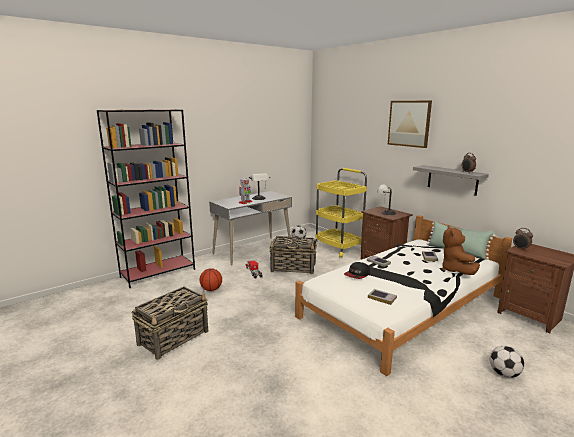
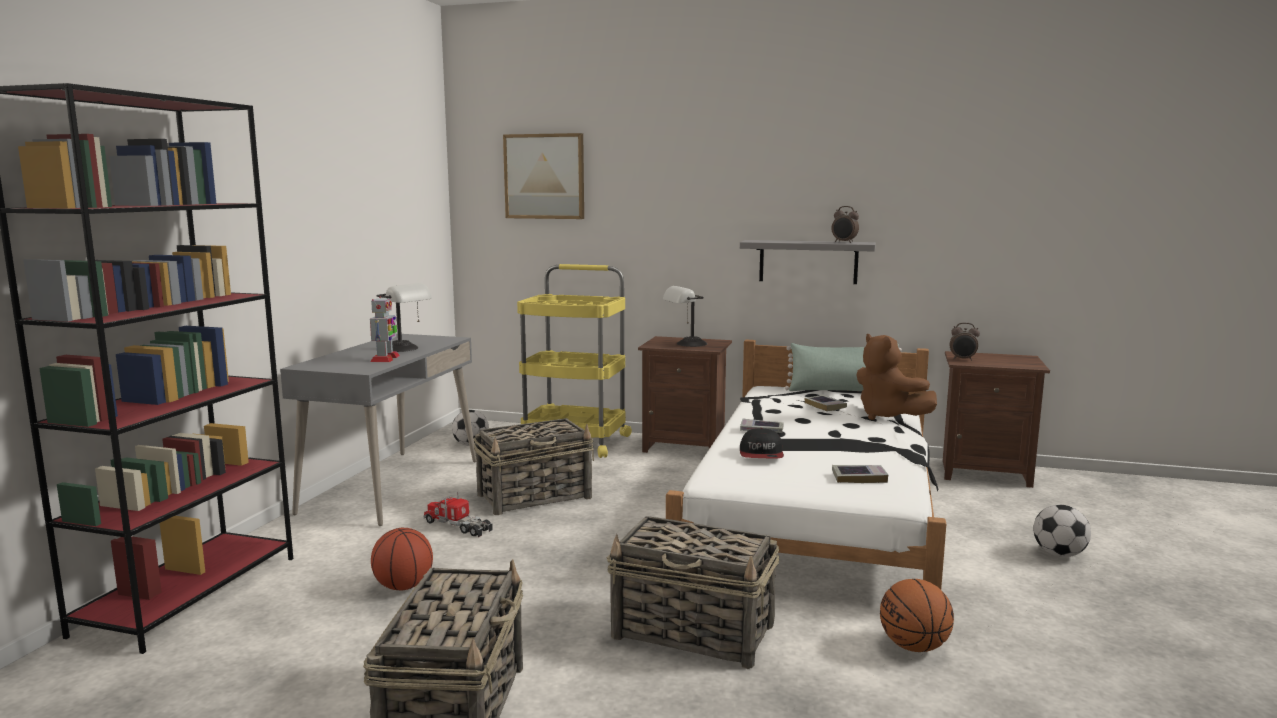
camera: 35 degrees left, 5 degrees down
picture [388,101,432,148] -> picture moved to [503,133,584,219]
none -> basket [607,516,780,669]
none -> basketball [880,579,954,652]

